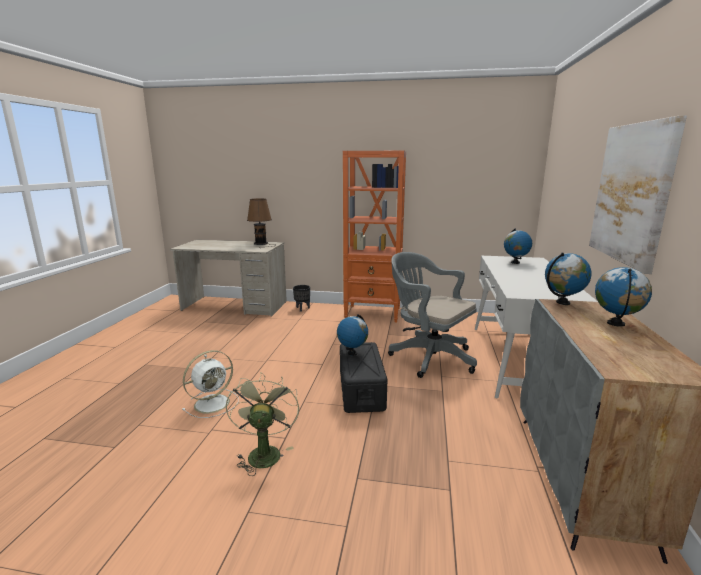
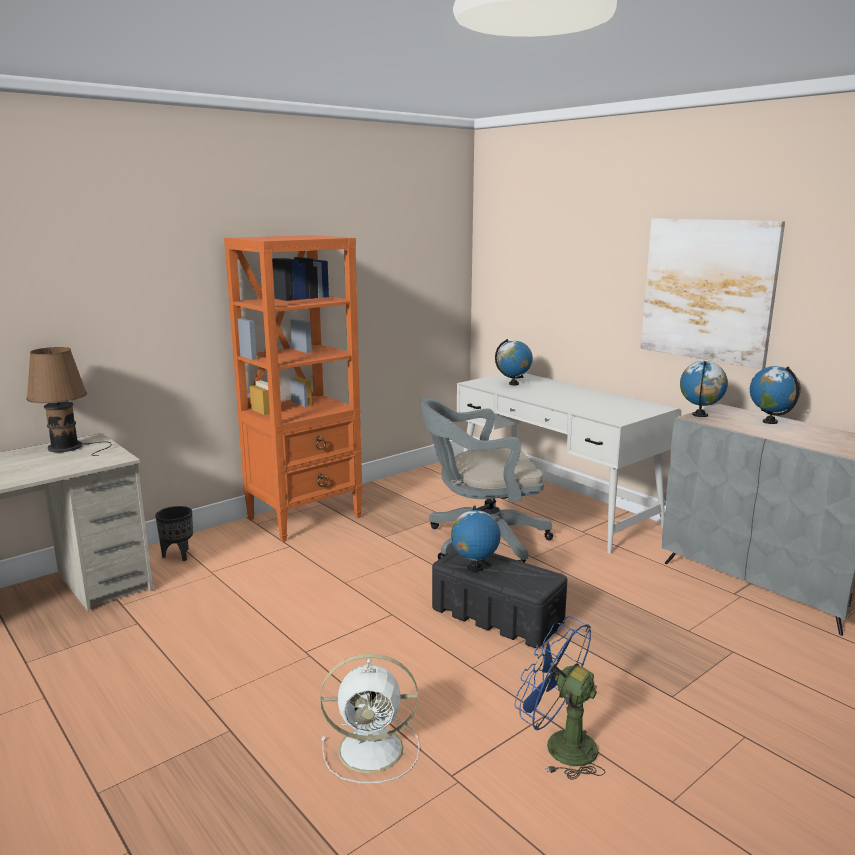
camera: 50 degrees left, 0 degrees up
white fan [182,350,238,418] -> white fan turned 90 degrees clockwise [320,654,420,784]
green fan [226,372,299,476] -> blue fan [515,616,606,780]

